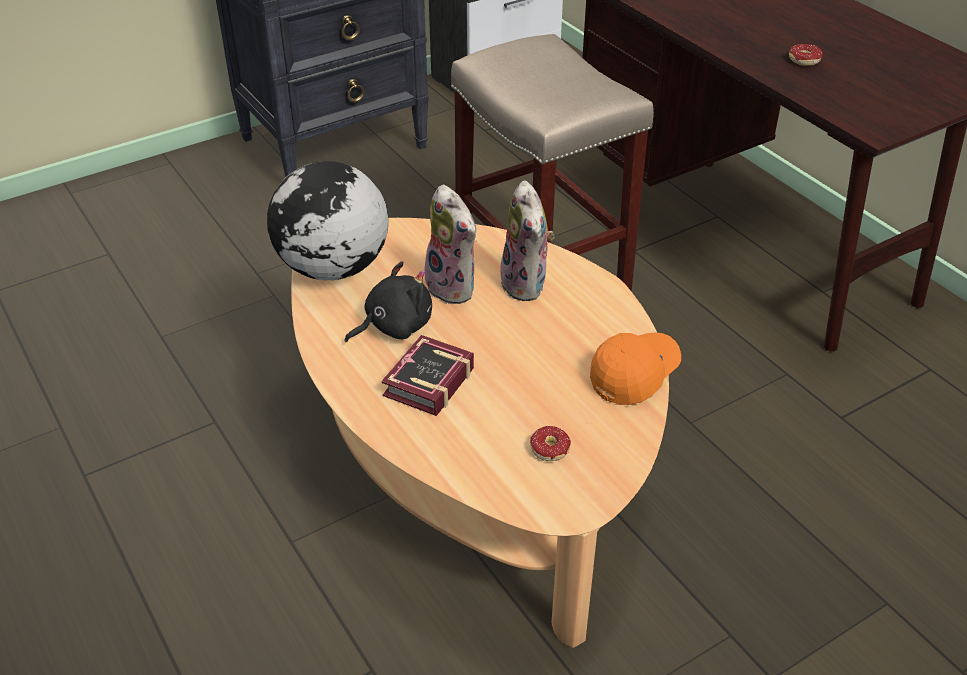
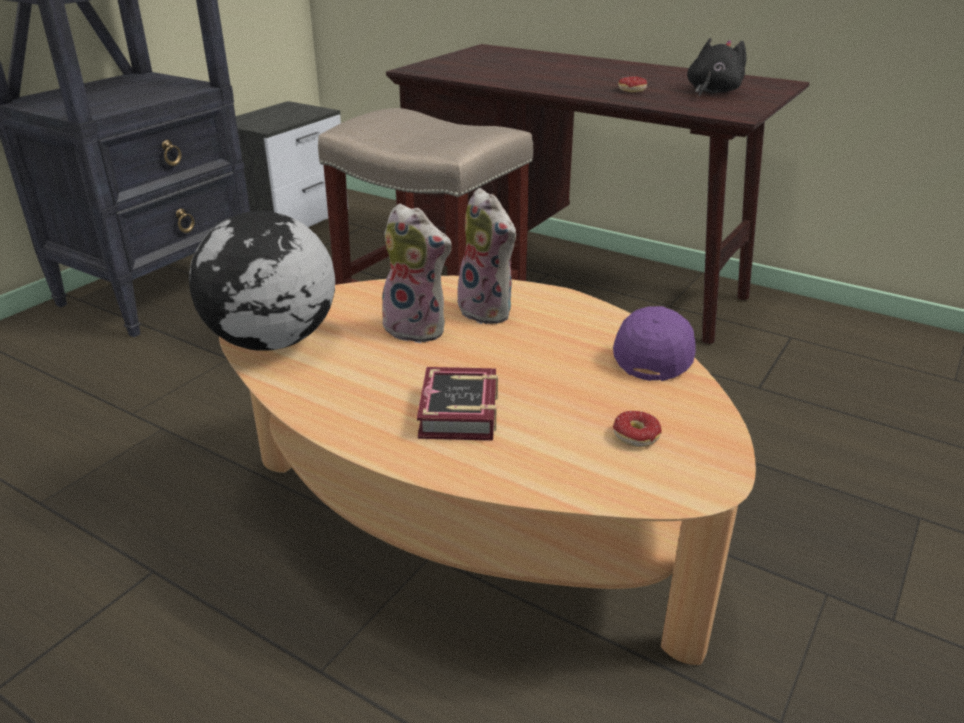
camera: 25 degrees left, 10 degrees down
black plush toy [345,261,432,342] -> black plush toy moved to [687,38,746,97]
orange cap [590,332,681,405] -> purple cap [613,306,696,381]

